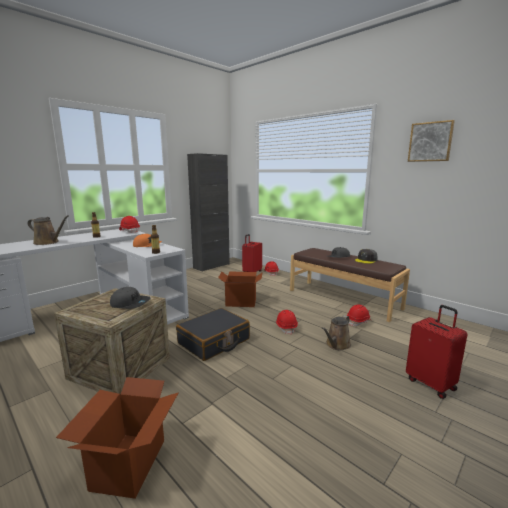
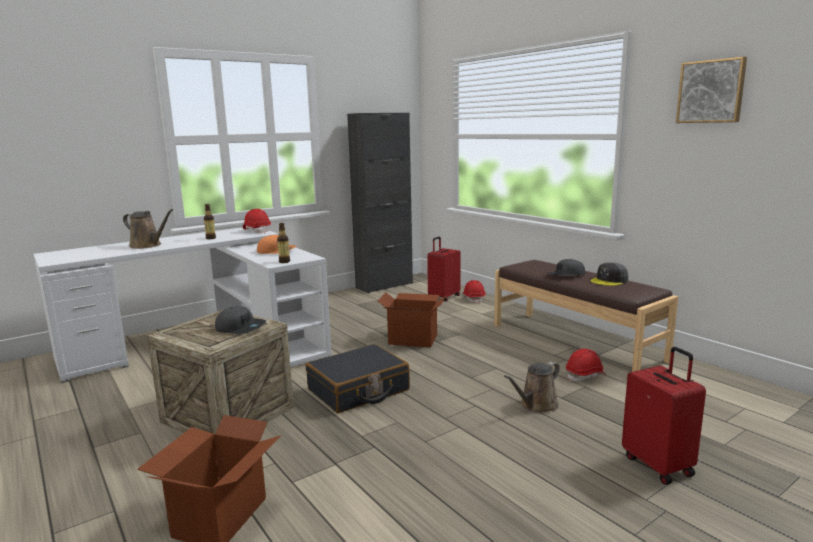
camera: 10 degrees right, 0 degrees up
red hard hat [276,310,298,335] -> none

